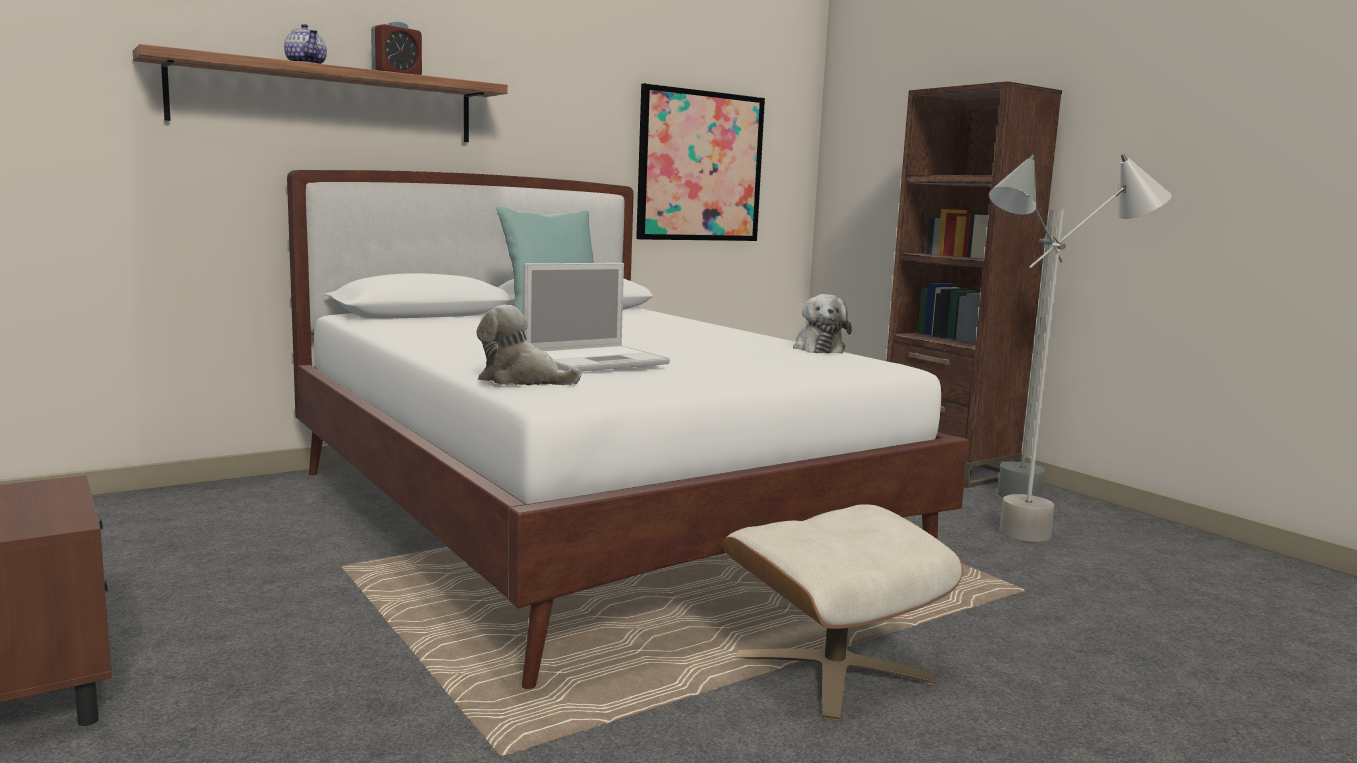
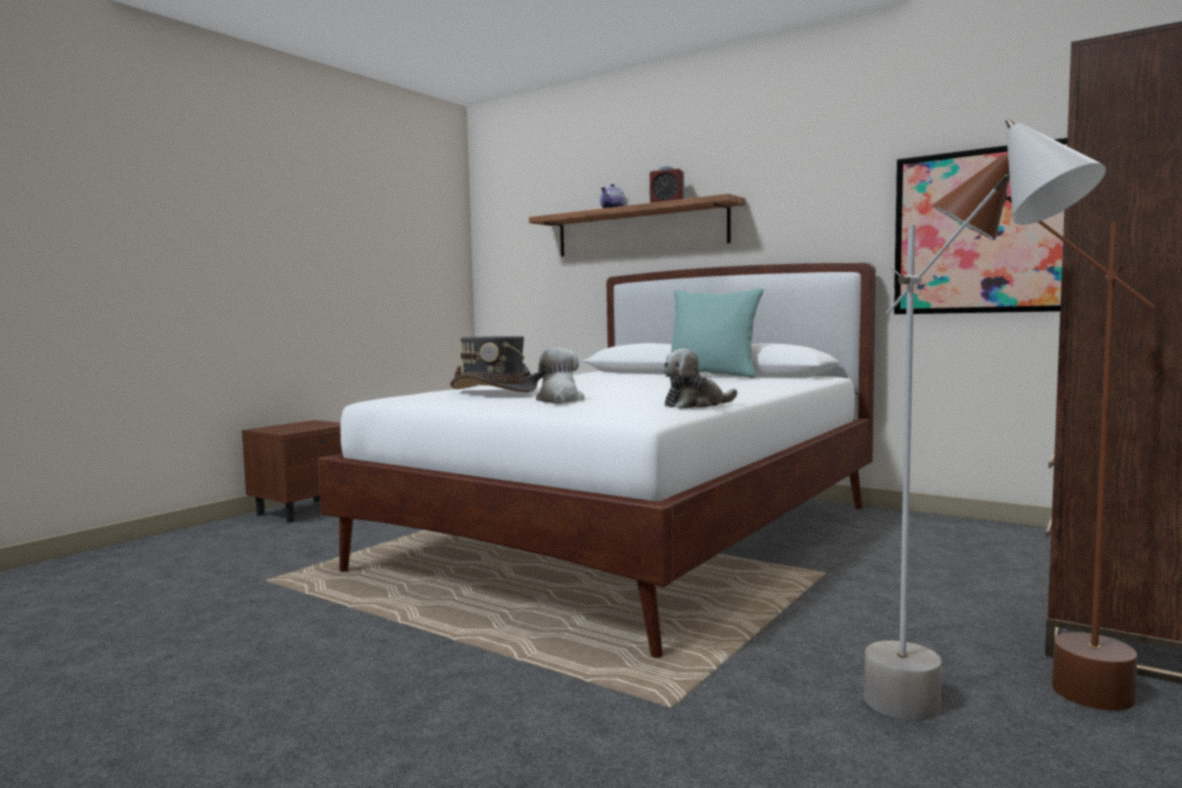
camera: 70 degrees right, 5 degrees down
plush toy [476,305,581,385] -> plush toy moved to [532,347,585,404]
laptop [523,263,670,371] -> grey hat [450,336,537,392]
beige ottoman [723,504,963,720] -> none
grey floor lamp [989,155,1063,498] -> brown floor lamp [932,153,1156,711]

